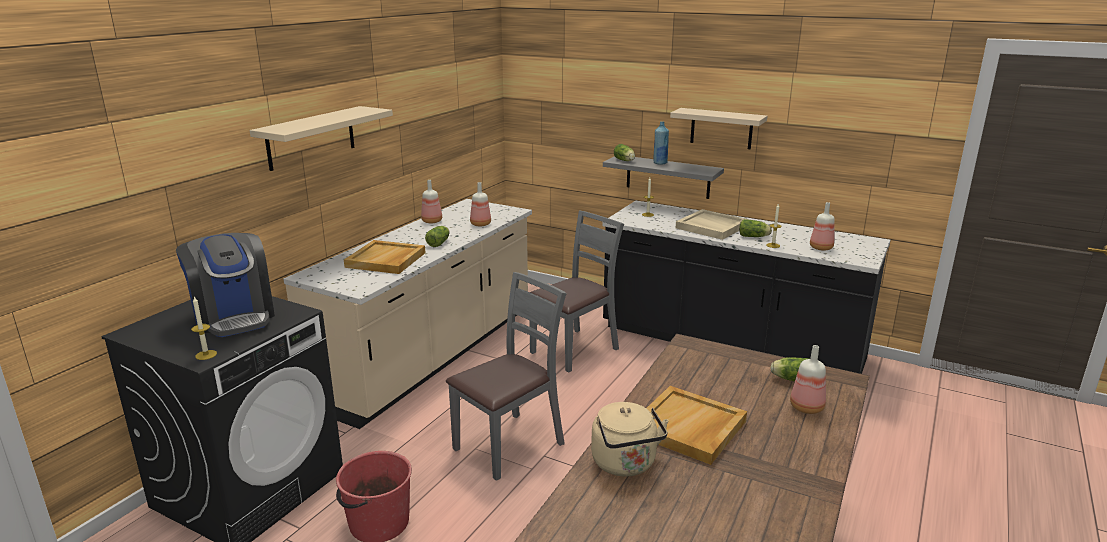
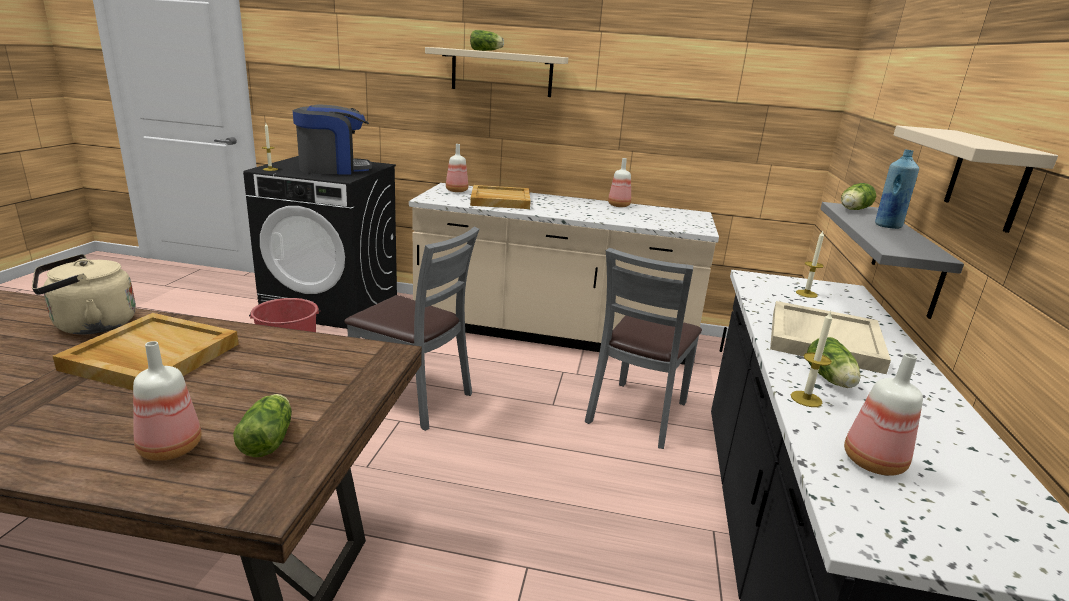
camera: 70 degrees right, 0 degrees up
coffee machine [176,233,275,337] -> coffee machine turned 150 degrees counterclockwise [293,104,372,175]
lettuce [425,226,450,247] -> lettuce moved to [470,30,504,51]
bottle [470,182,491,226] -> bottle moved to [446,144,468,192]
grey chair [529,211,624,373] -> grey chair turned 90 degrees clockwise [585,248,702,449]

